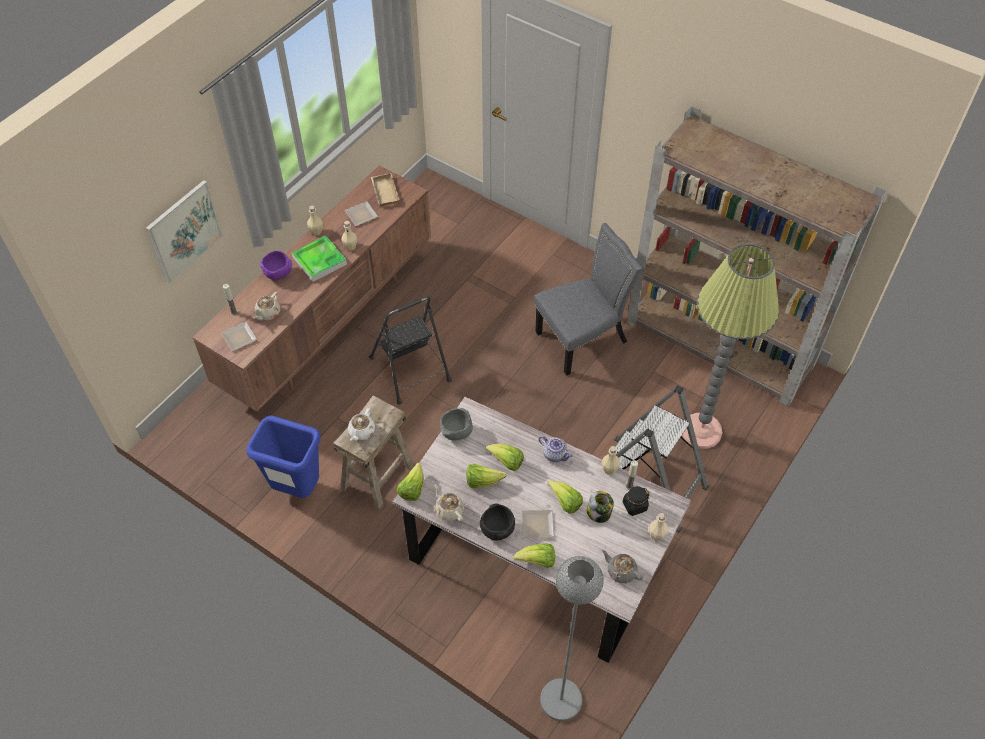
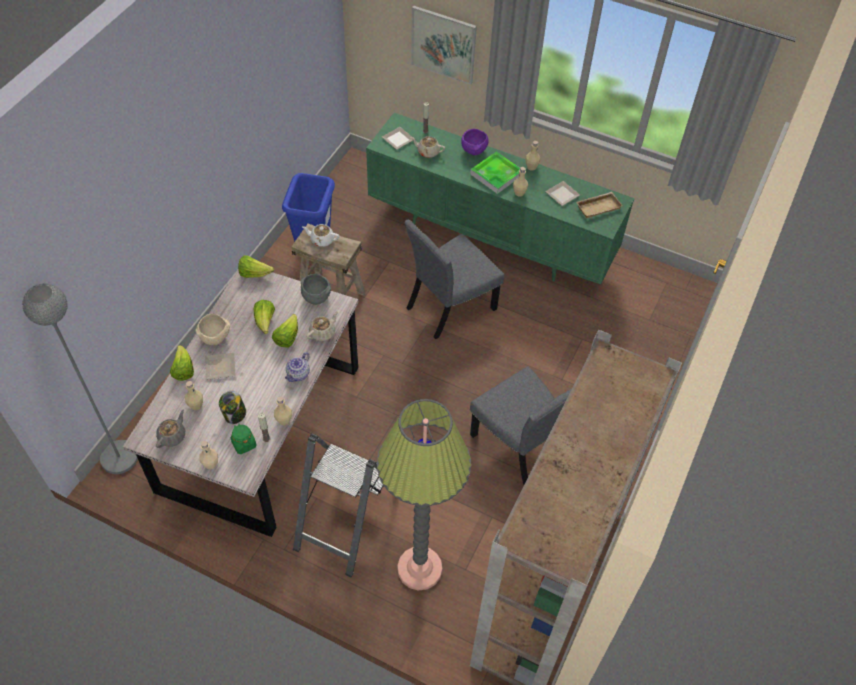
camera: 80 degrees right, 0 degrees up
brown cabinet [192,165,431,412] -> green cabinet [366,113,634,284]
black step ladder [369,297,452,405] -> grey chair [404,220,504,339]
beige teapot [434,485,464,521] -> beige teapot moved to [306,311,338,341]
black bowl [480,503,515,541] -> beige bowl [196,313,230,345]
lettuce [548,481,583,514] -> none
black jar [623,486,650,516] -> green jar [231,424,257,454]
none -> beige bottle [185,381,203,410]

